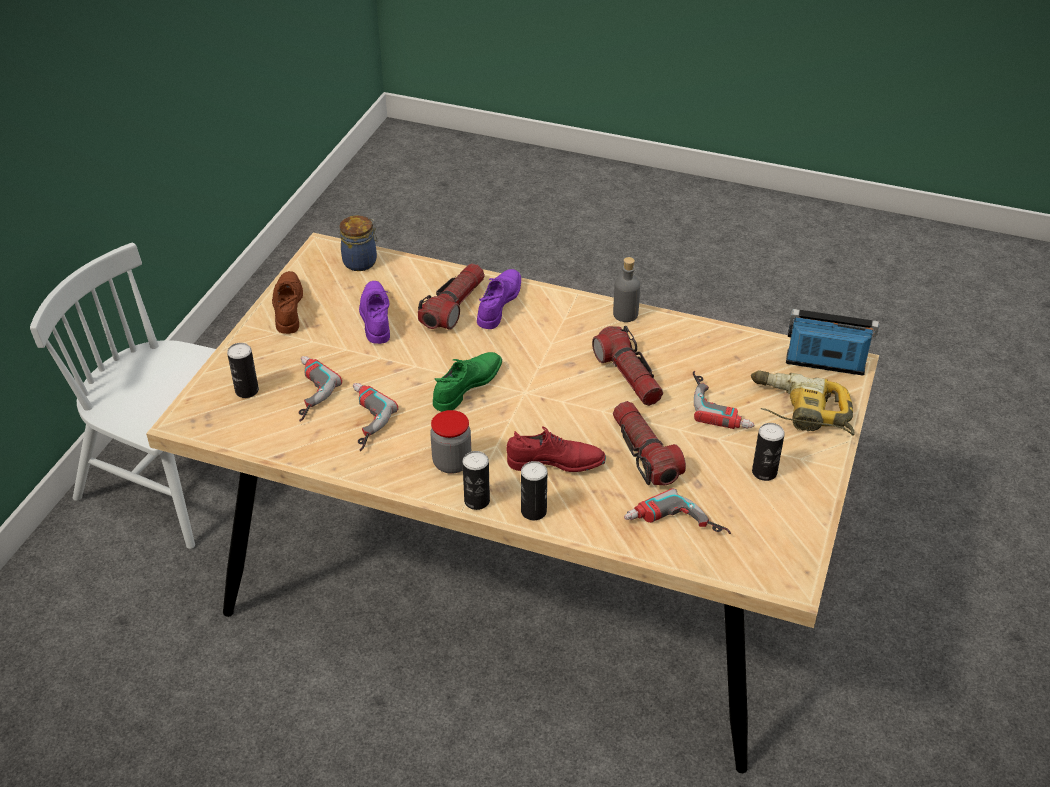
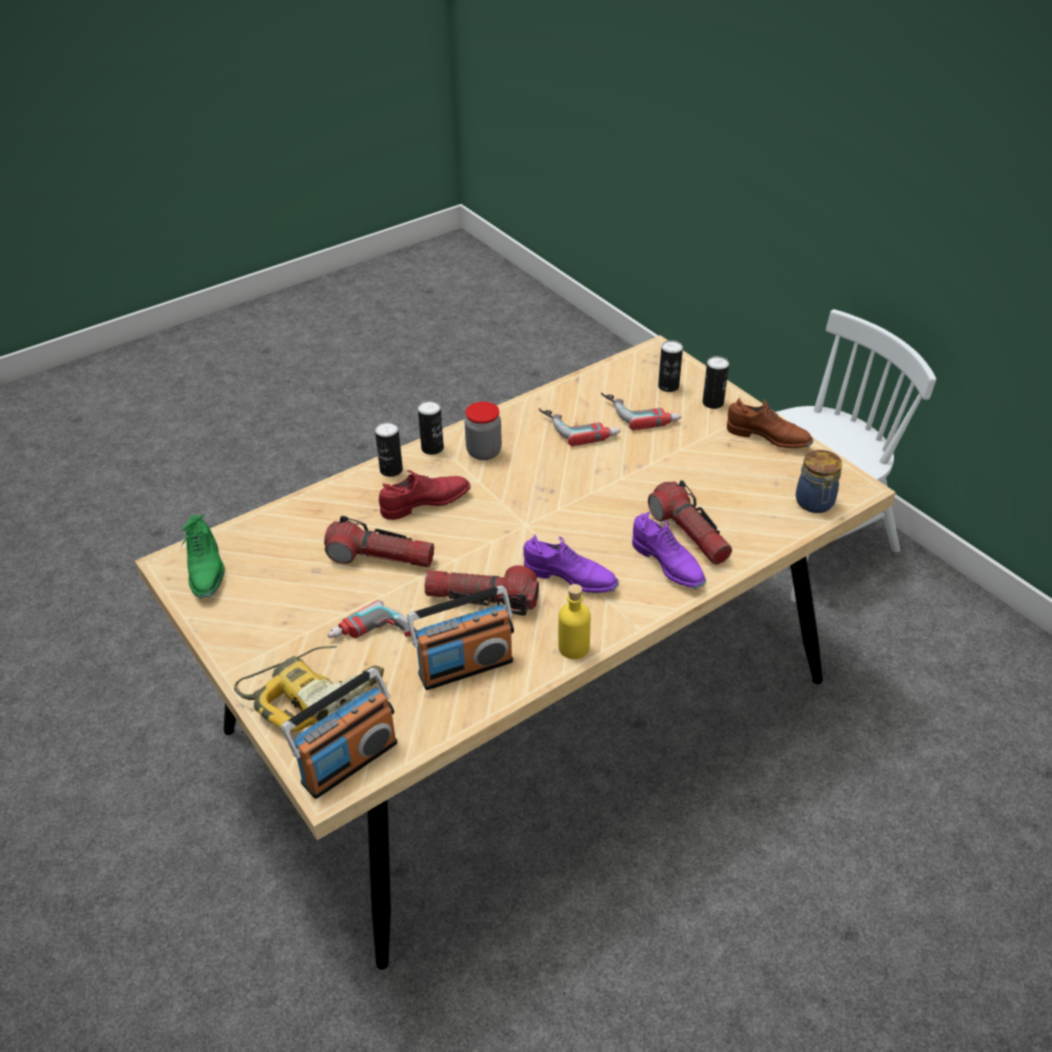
camera: 125 degrees right, 0 degrees up
purple shoe [359,281,390,344] -> purple shoe moved to [523,535,619,593]
green shoe [433,352,502,412] -> green shoe moved to [181,514,225,598]
red shoe [507,426,606,472] -> red shoe turned 150 degrees counterclockwise [379,470,471,520]
grey bottle [613,257,640,322] -> yellow bottle [558,584,591,659]
power drill [624,488,731,534] -> none
can [752,423,785,481] -> can moved to [703,356,729,409]
none -> radio [407,585,514,690]

